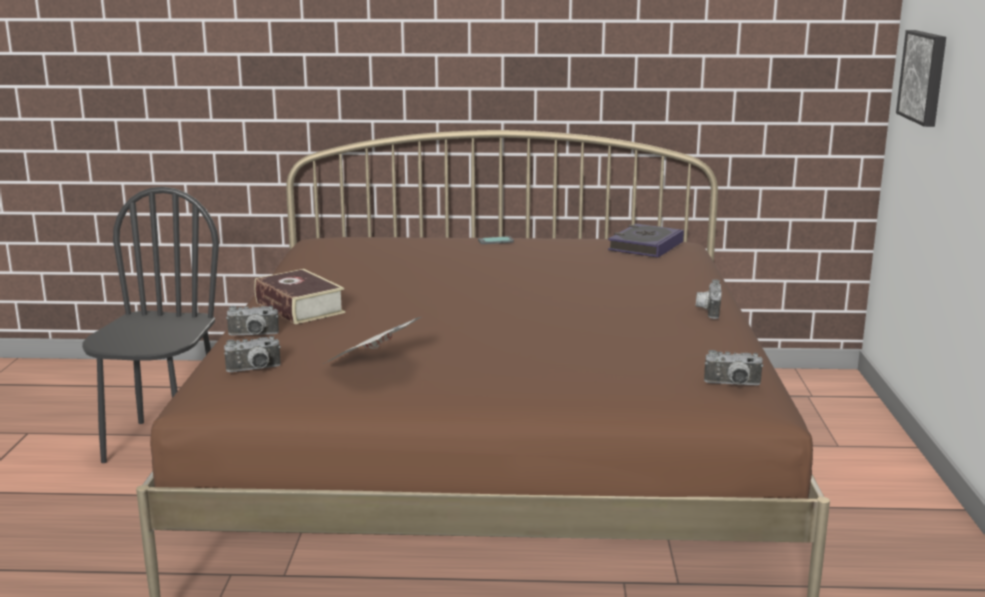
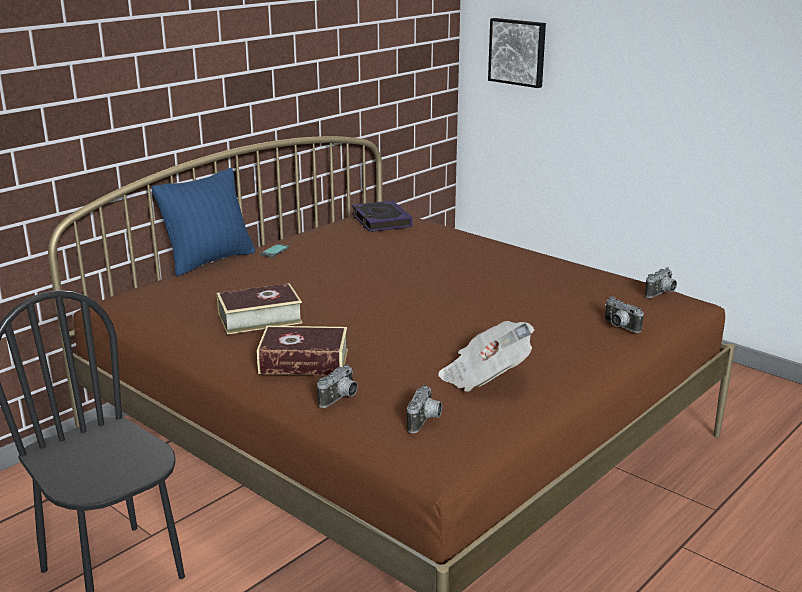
camera: 50 degrees left, 5 degrees up
camera [696,279,722,319] -> camera moved to [605,296,644,333]
none -> blue pillow [152,168,255,276]
none -> book [216,283,303,334]

